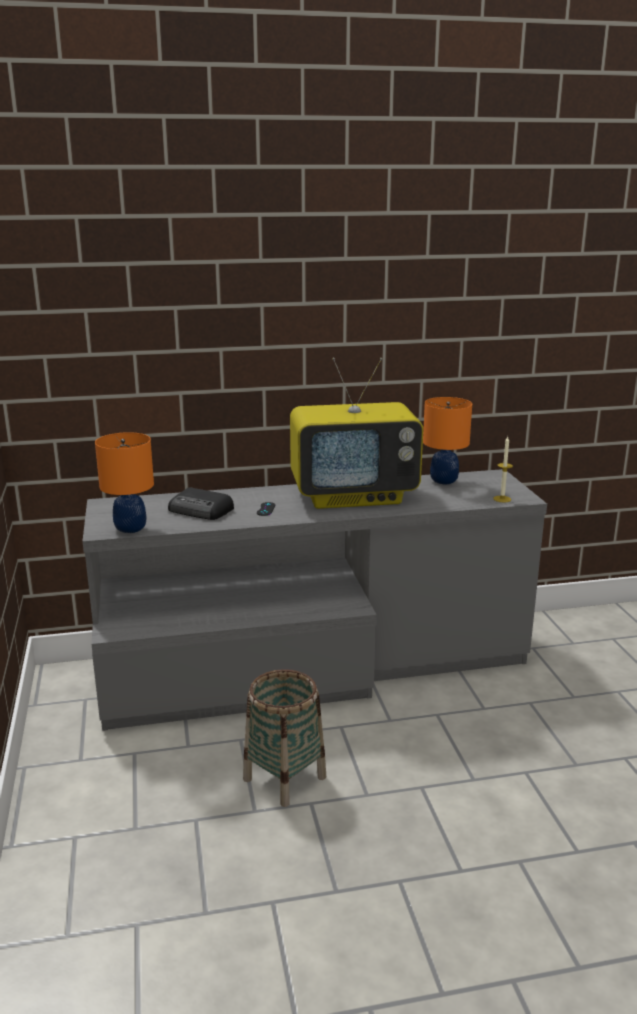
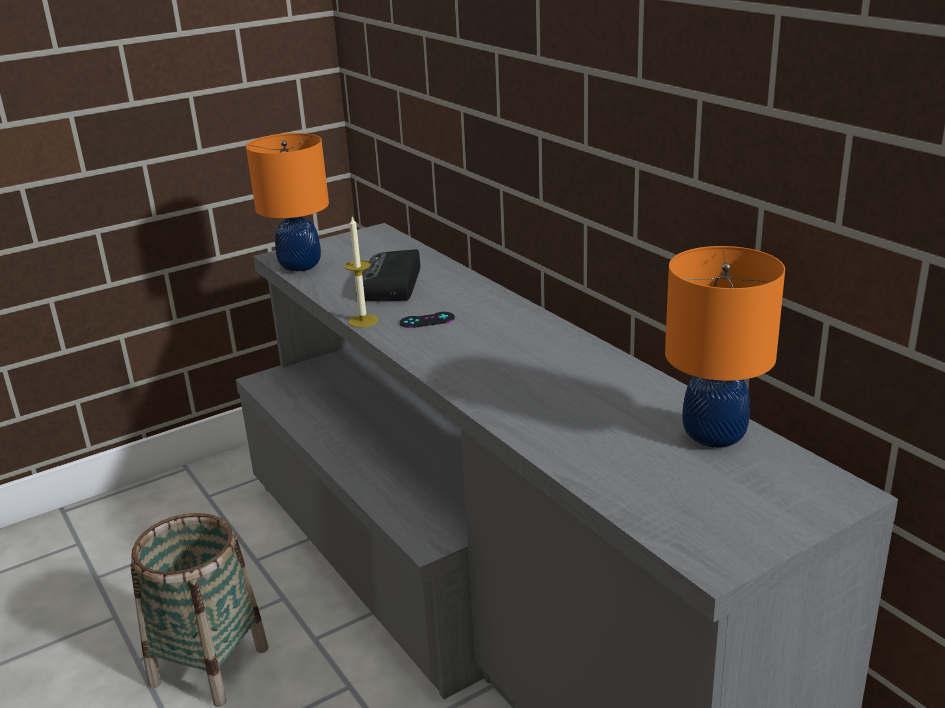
camera: 70 degrees right, 5 degrees up
television [290,358,423,509] -> none
candle [493,437,513,503] -> candle moved to [345,217,378,328]

